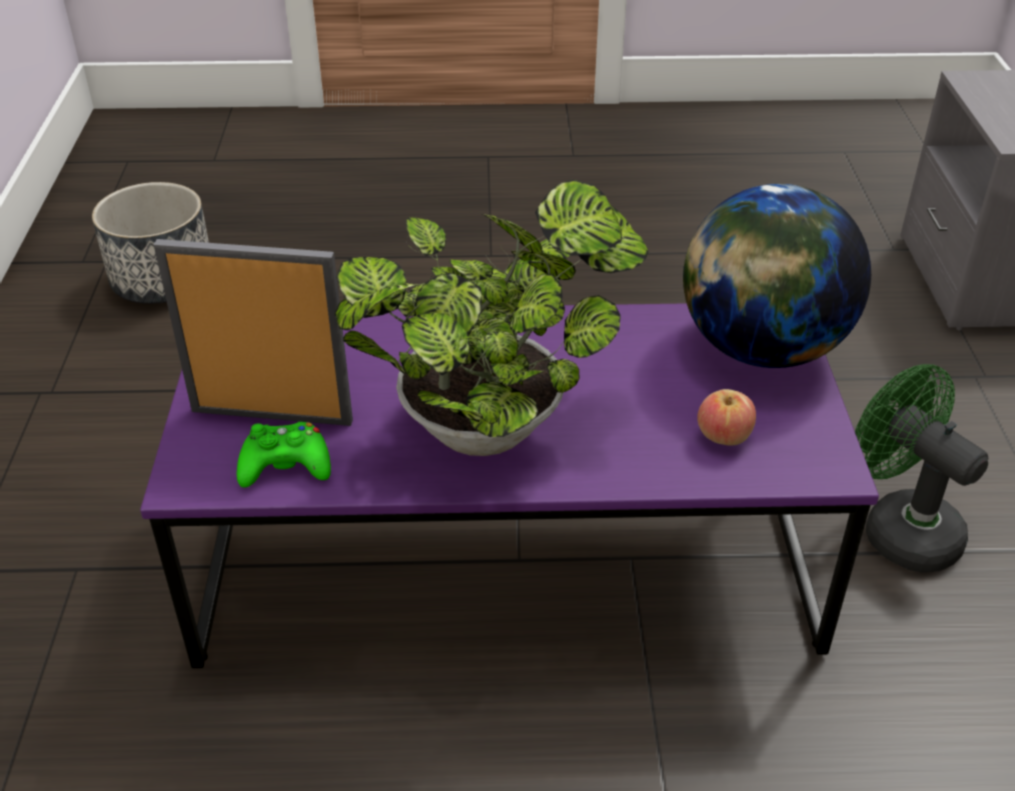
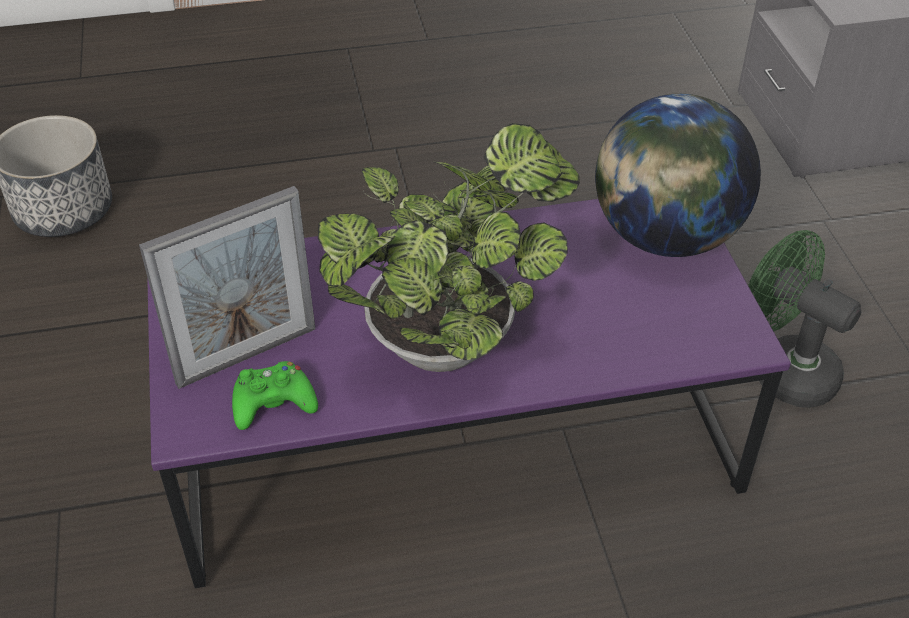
camera: 10 degrees left, 5 degrees up
picture frame [153,239,353,426] -> picture frame turned 150 degrees clockwise [139,186,315,389]
apple [697,389,756,446] -> none

